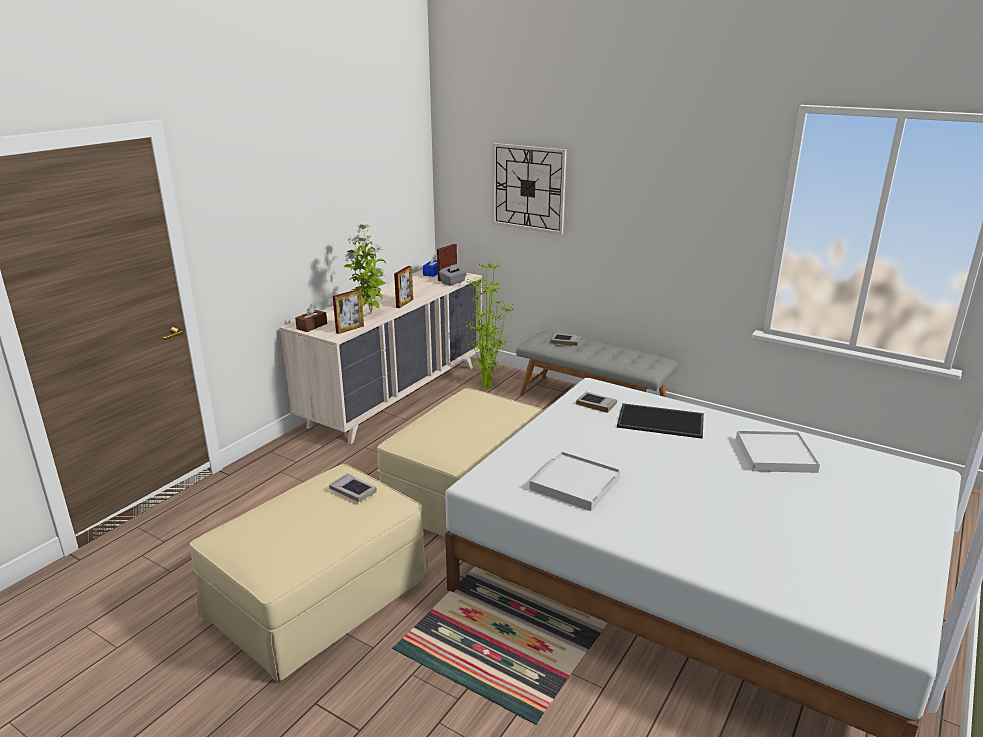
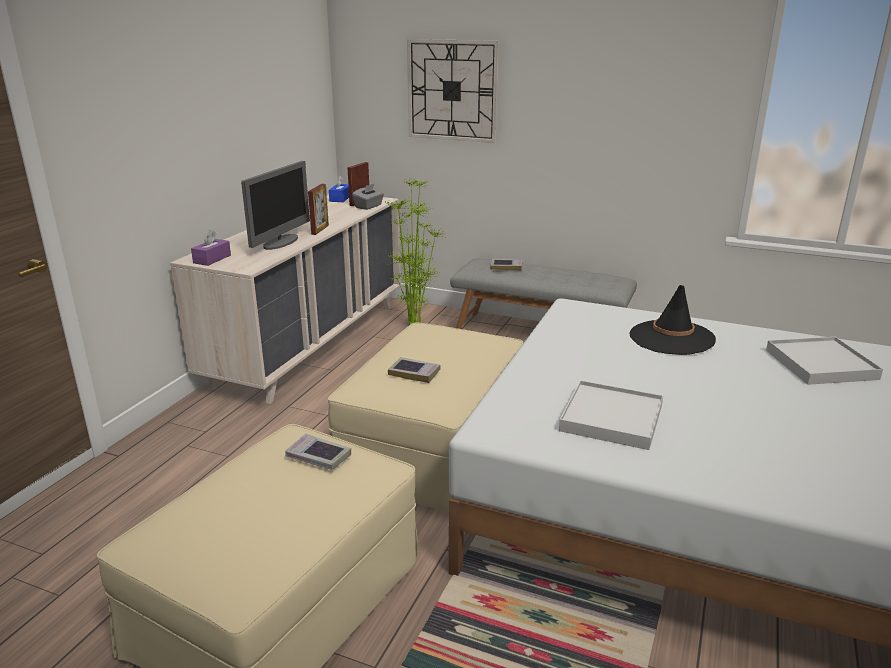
camera: 10 degrees left, 0 degrees up
brown tissue box [295,304,327,332] -> purple tissue box [191,230,231,266]
picture frame [333,289,364,334] -> none
potted plant [344,224,386,314] -> monitor [241,161,310,250]
book [576,391,617,413] -> book moved to [388,357,441,383]
tray [617,403,704,439] -> black hat [630,285,716,355]

